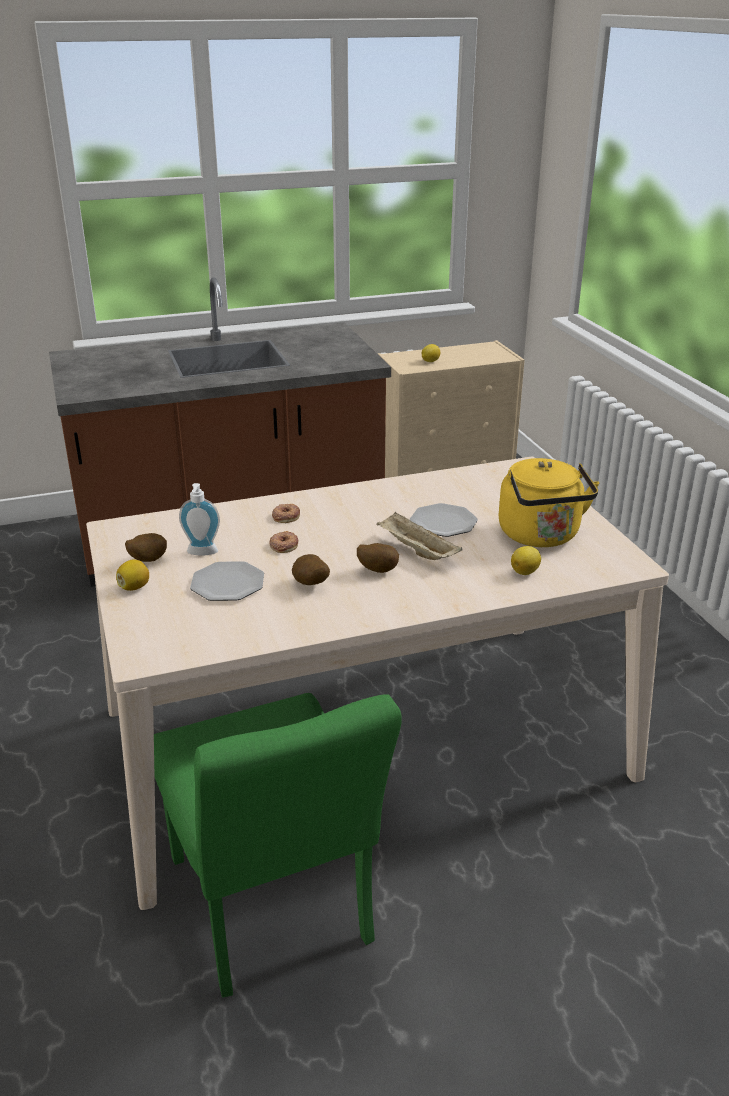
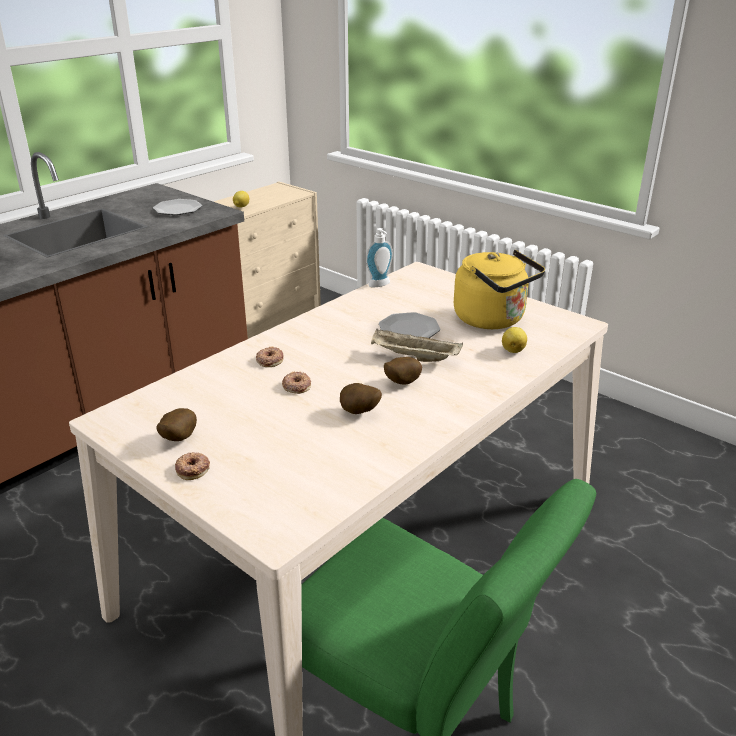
camera: 30 degrees left, 0 degrees up
lemon [116,559,149,591] -> donut [175,452,210,480]
soap dispenser [179,483,220,556] -> soap dispenser moved to [366,228,393,288]
plate [190,561,264,601] -> plate moved to [153,199,202,215]

